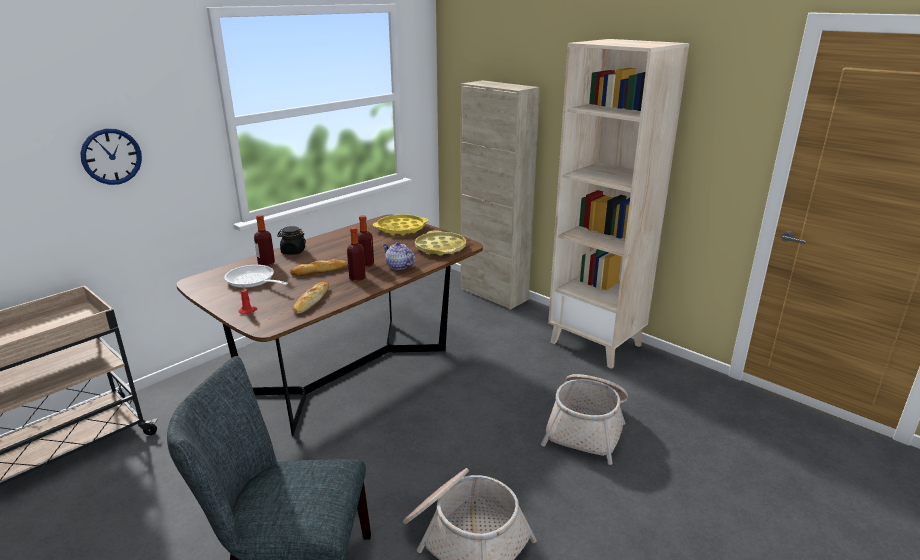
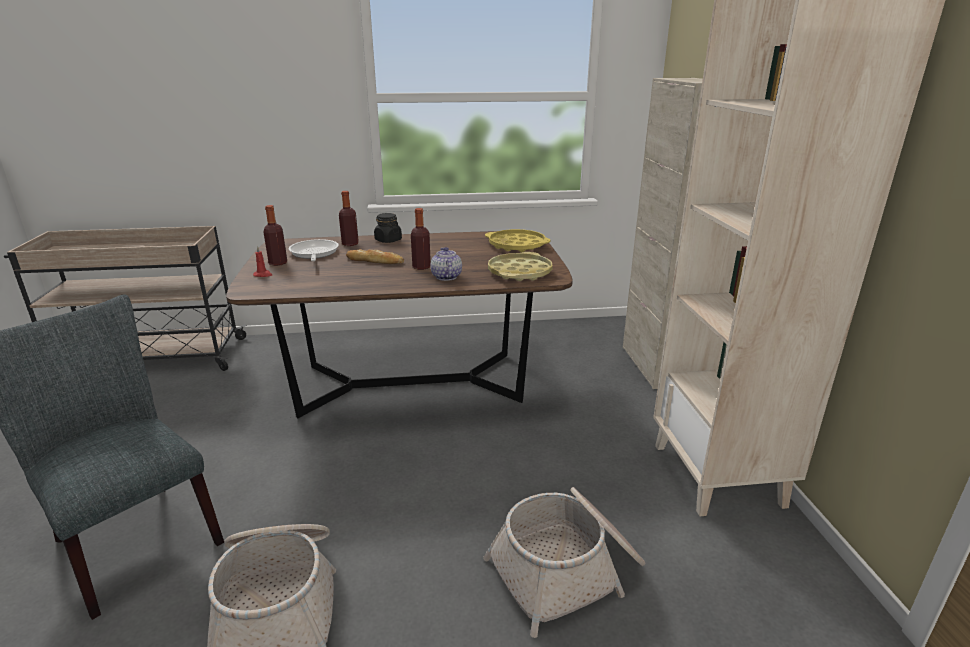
camera: 40 degrees right, 0 degrees up
wall clock [80,128,142,185] -> none
bread [292,282,329,314] -> none
bottle [347,227,366,281] -> bottle moved to [263,205,287,266]

